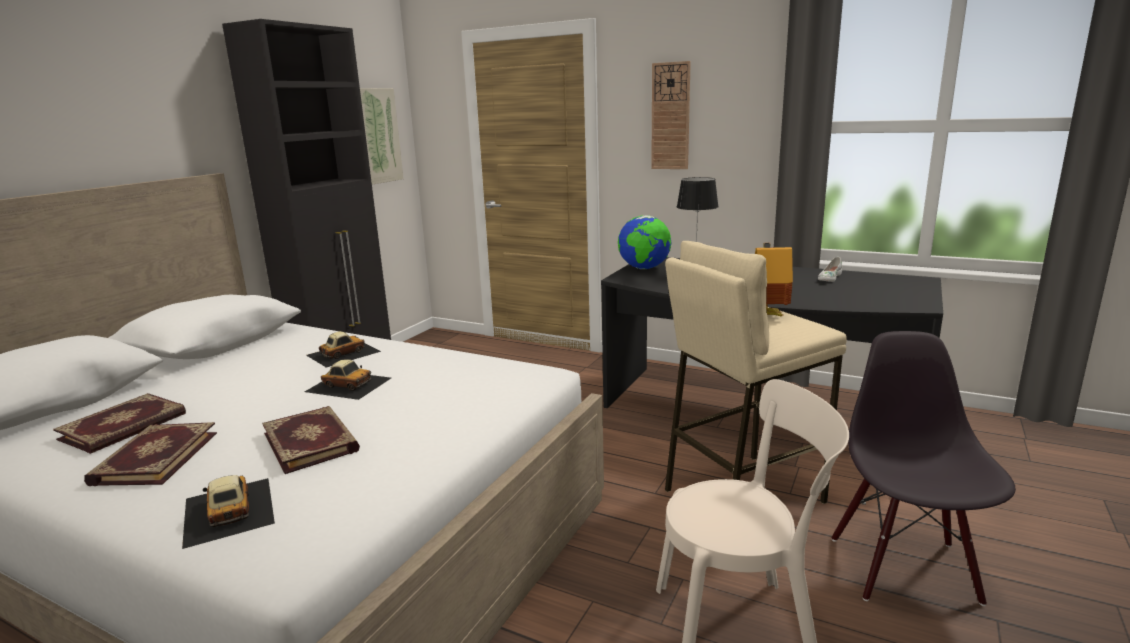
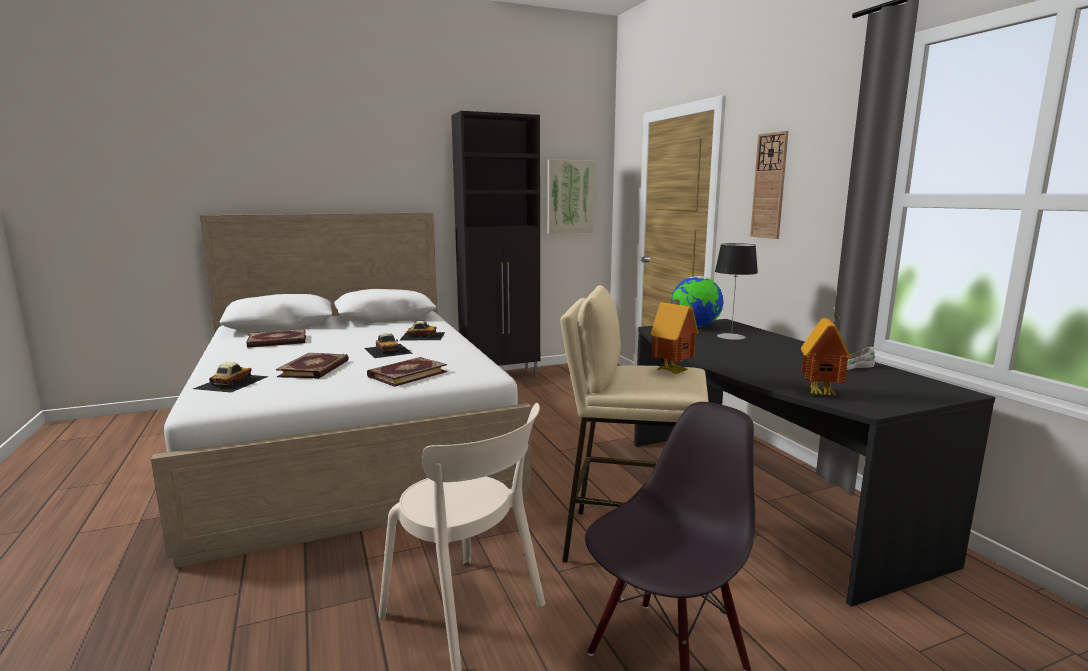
camera: 40 degrees right, 5 degrees down
book [84,422,217,486] -> book moved to [367,357,447,387]
none -> toy house [801,317,852,396]

